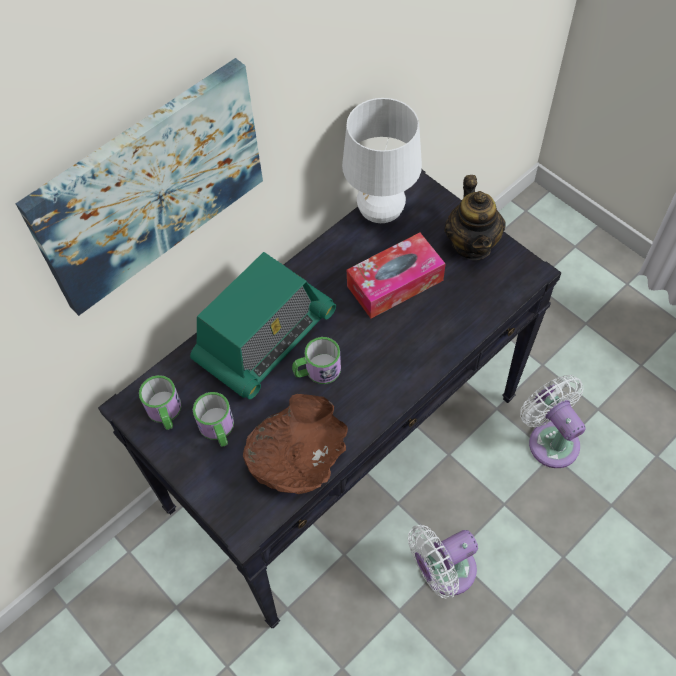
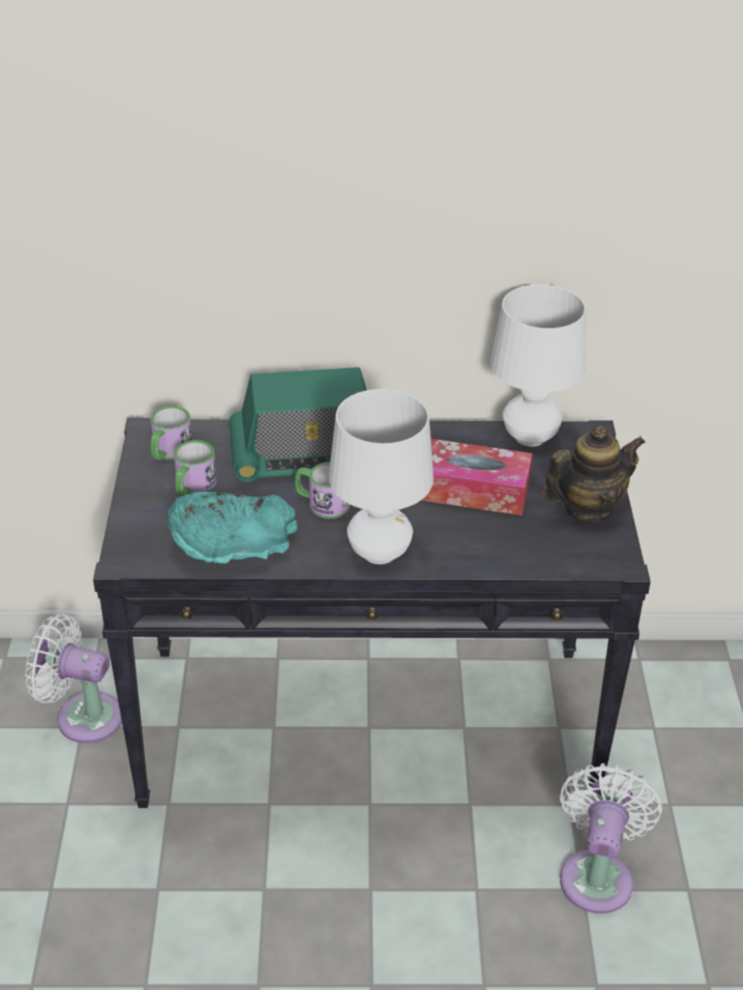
camera: 40 degrees right, 20 degrees down
picture [15,58,263,316] -> none
brown bowl [243,394,348,494] -> turquoise bowl [168,492,298,564]
white fan [408,525,478,598] -> white fan moved to [25,613,122,743]
teapot [444,175,506,260] -> teapot turned 150 degrees counterclockwise [541,426,645,523]
none -> white table lamp [329,389,434,564]

